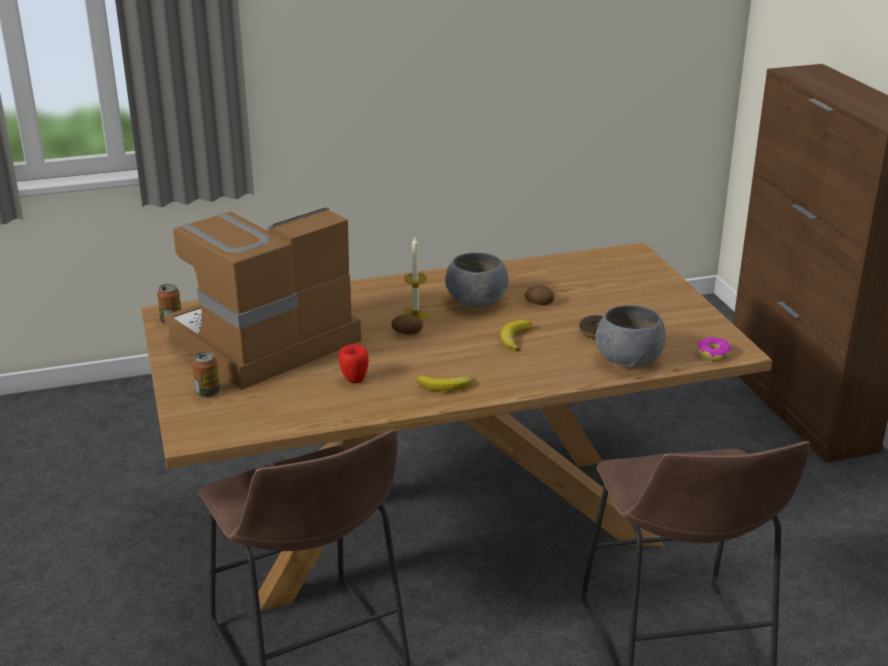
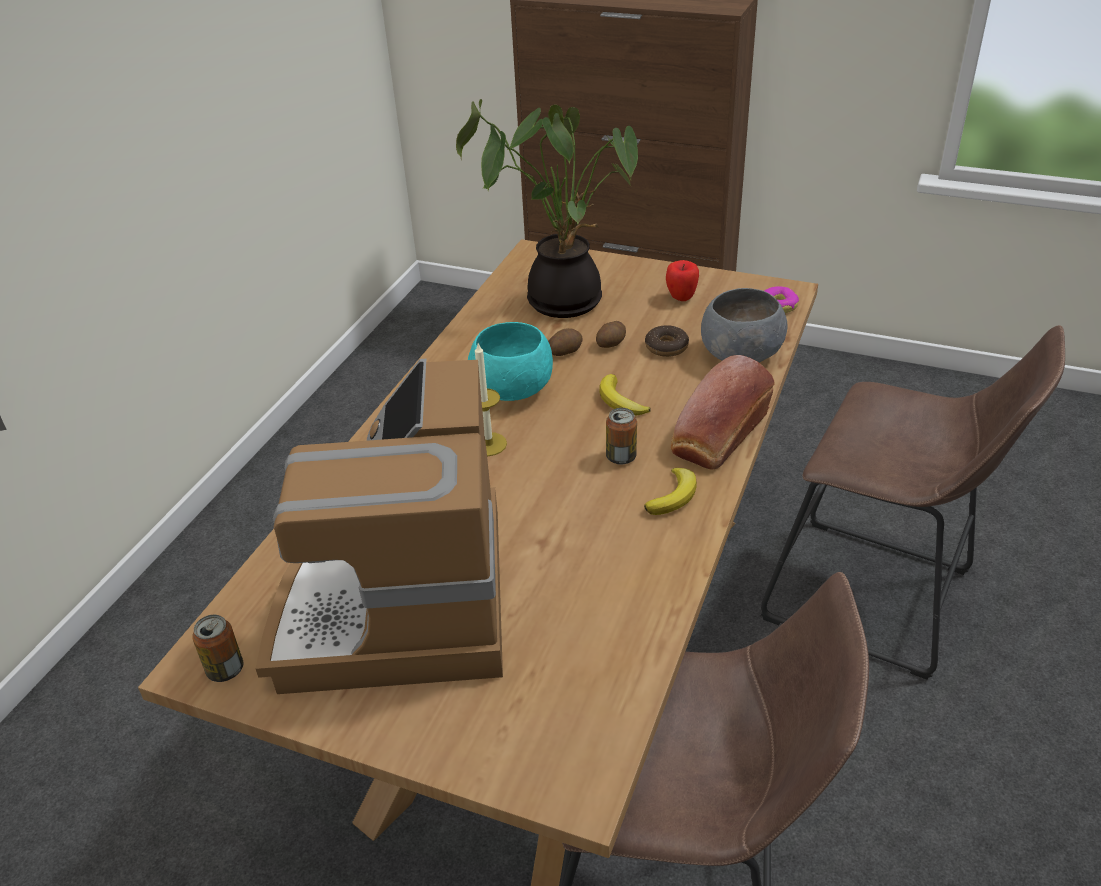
camera: 50 degrees left, 10 degrees up
can [193,352,220,397] -> can moved to [606,408,637,465]
apple [339,344,369,383] -> apple moved to [666,260,699,301]
potato [391,314,423,335] -> potato moved to [596,321,626,348]
grey bowl [445,252,509,308] -> turquoise bowl [468,322,553,401]
none -> potted plant [456,99,638,318]
none -> bread [671,355,774,470]

